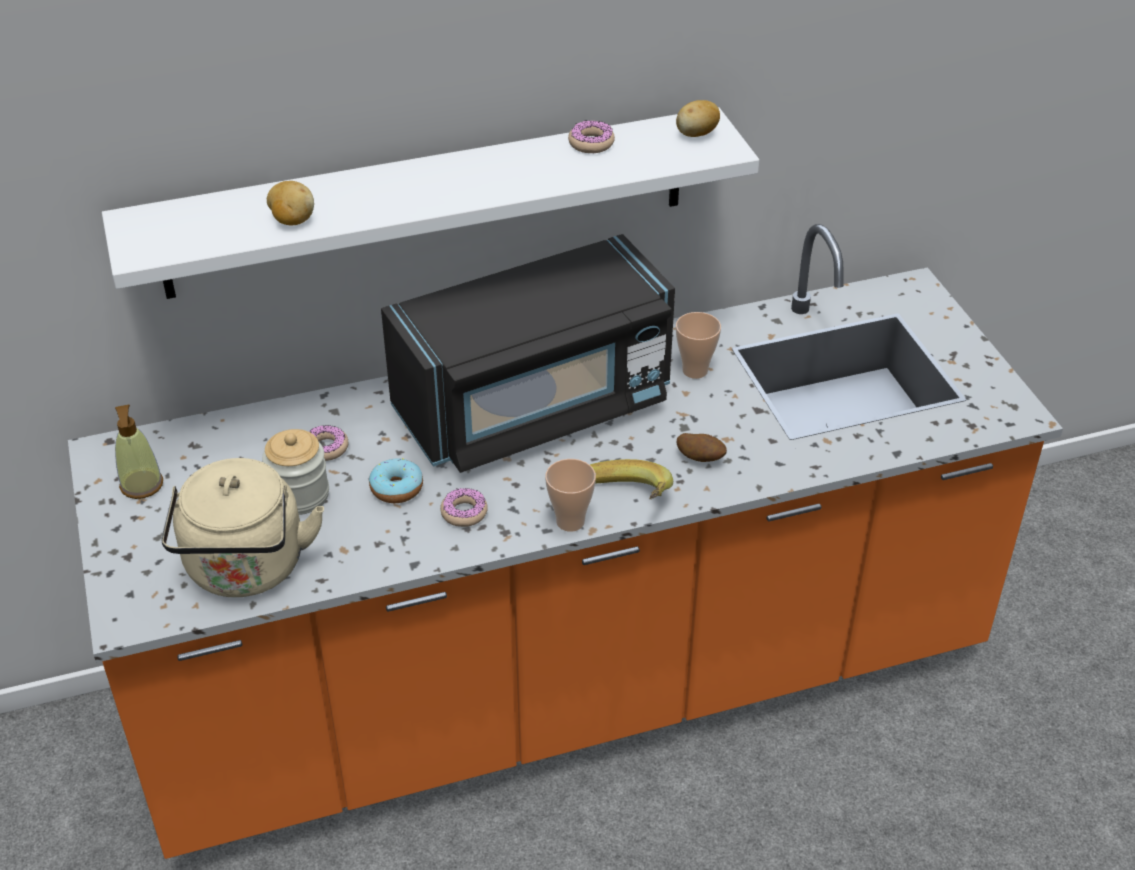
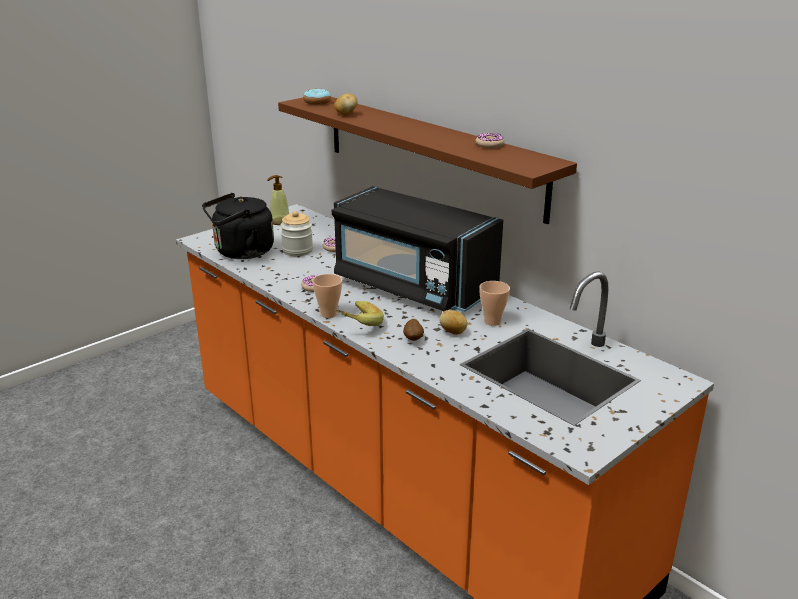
camera: 65 degrees right, 15 degrees down
white shelf [102,107,759,299] -> brown shelf [278,97,577,224]
beige kettle [162,458,324,597] -> black kettle [202,193,274,259]
donut [369,458,423,503] -> donut moved to [303,89,331,105]
potato [676,100,720,137] -> potato moved to [439,310,468,335]

